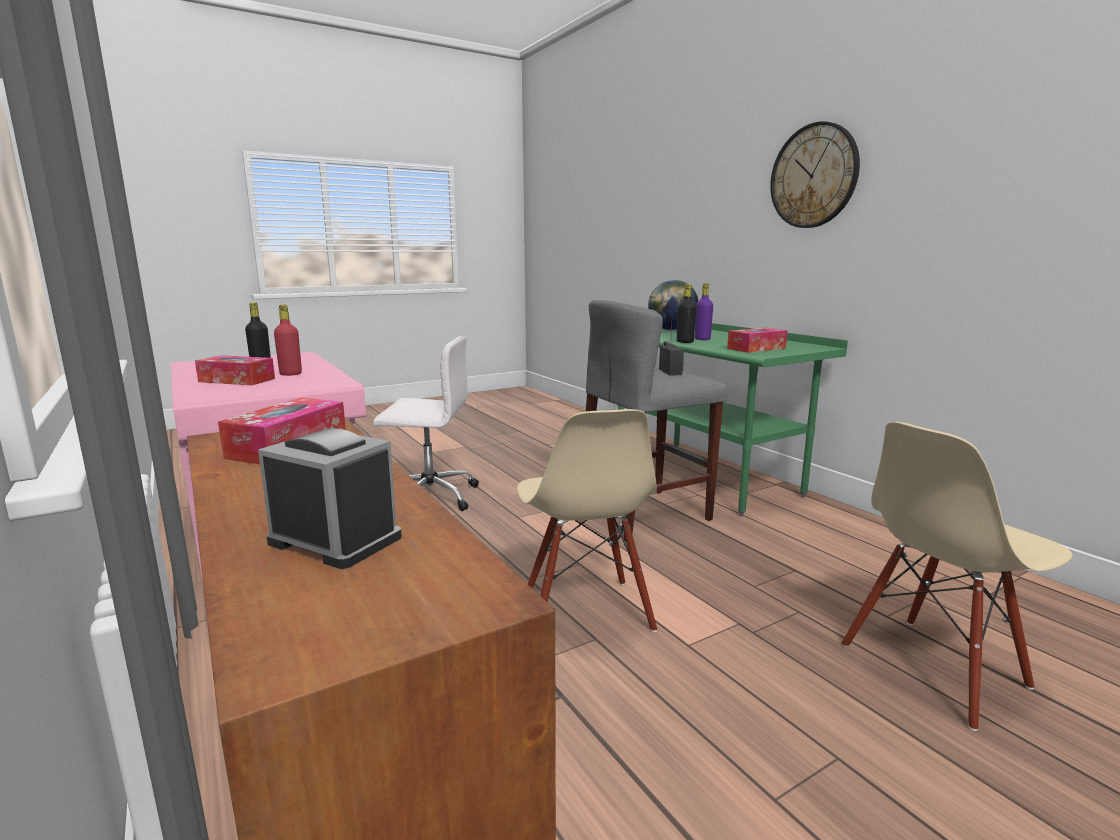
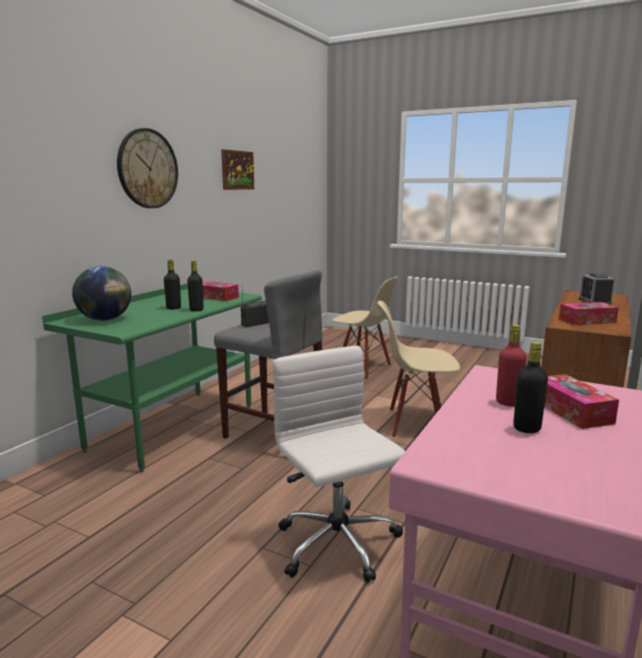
camera: 120 degrees left, 0 degrees up
beige chair [516,409,657,632] -> beige chair turned 135 degrees counterclockwise [378,301,460,438]
purple bottle [695,283,713,340] -> black bottle [164,259,181,310]
none -> picture [221,149,254,190]

